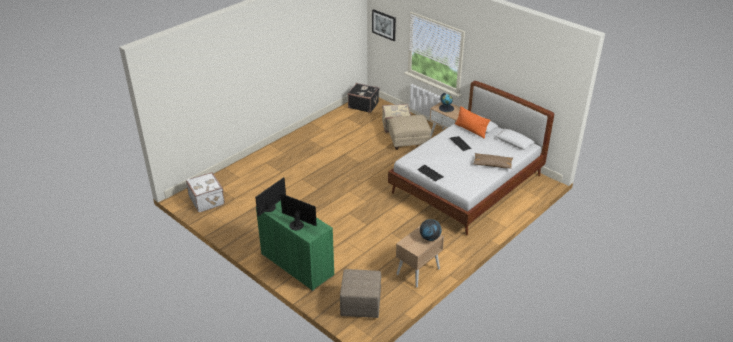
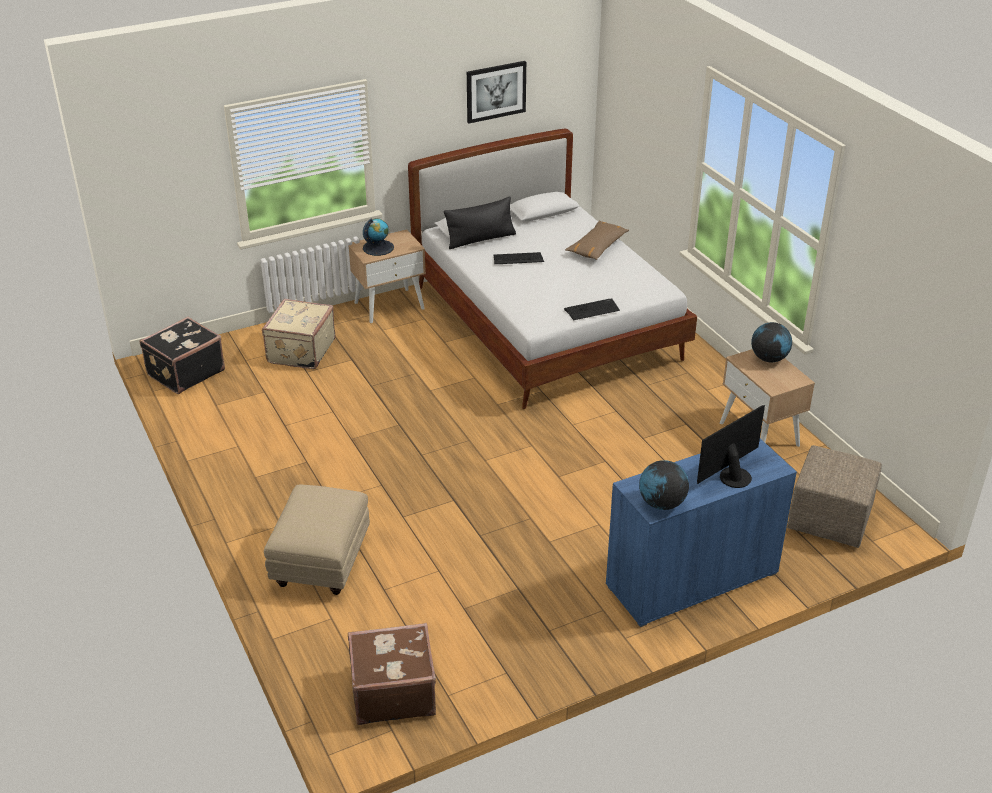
camera: 70 degrees left, 0 degrees up
white suitcase [186,172,225,212] -> brown suitcase [348,623,436,725]
monitor [255,177,286,216] -> globe [639,460,689,510]
green cabinet [256,200,334,291] -> blue cabinet [606,439,797,627]
picture [372,9,396,41] -> picture moved to [467,61,526,124]
beige ottoman [389,115,431,150] -> beige ottoman moved to [264,485,370,595]
orange pillow [455,106,490,139] -> black pillow [444,197,516,249]

